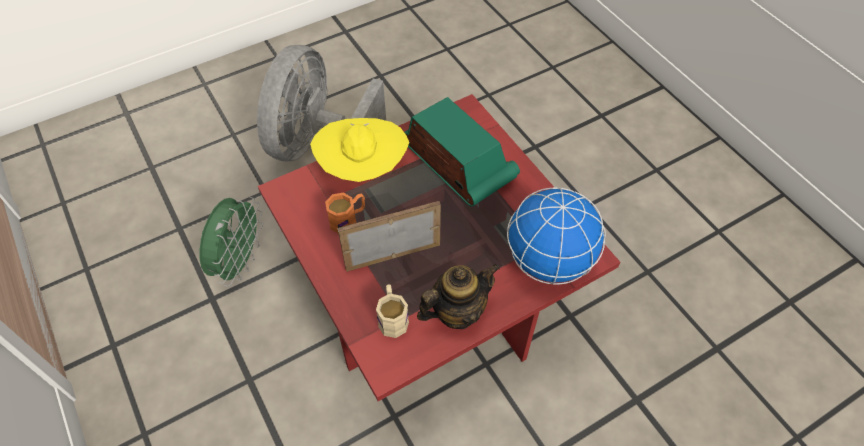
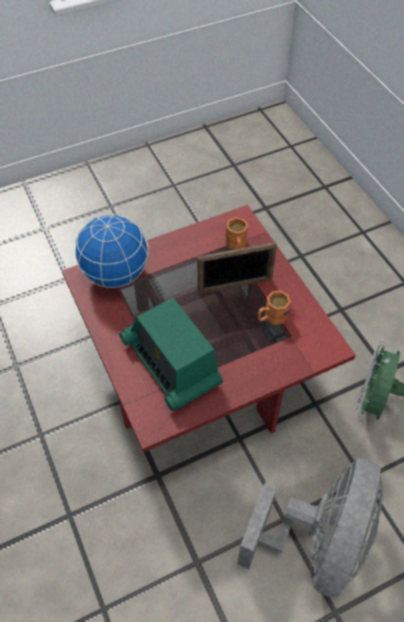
camera: 175 degrees left, 0 degrees up
yellow hat [310,118,409,182] -> none
beige mug [376,284,409,338] -> orange mug [225,217,248,249]
teapot [417,264,500,329] -> none

